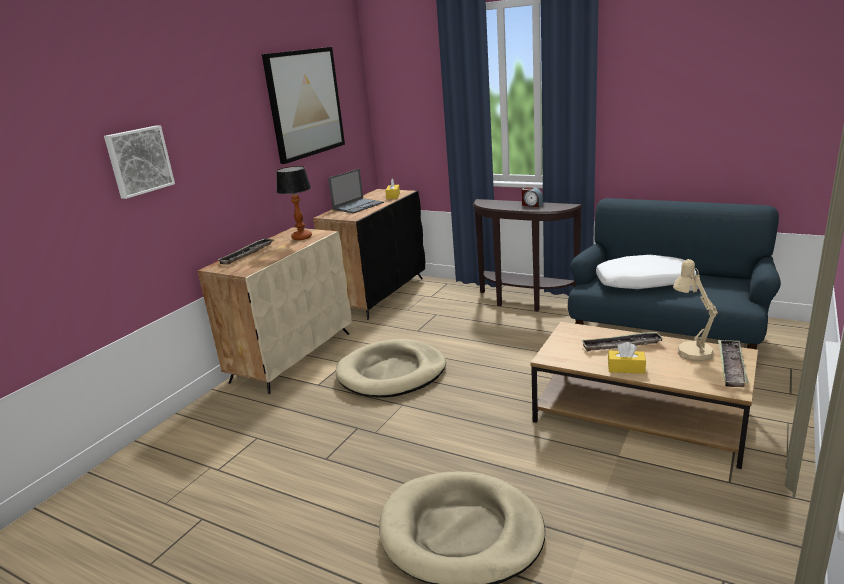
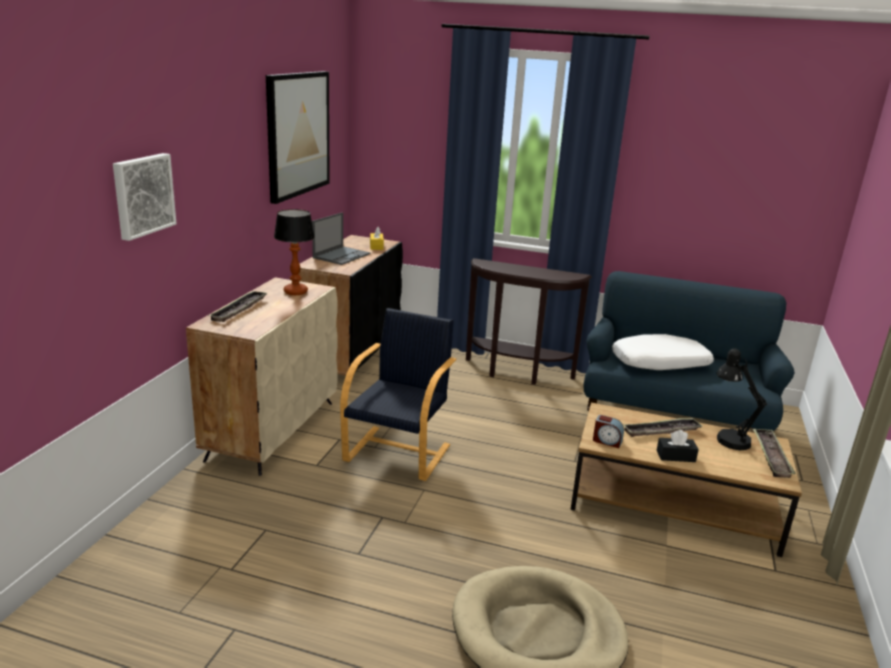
camera: 15 degrees left, 0 degrees up
beige dog bed [336,339,446,398] -> black armchair [340,308,457,481]
alarm clock [522,187,543,207] -> alarm clock moved to [593,415,624,448]
yellow tissue box [608,342,646,374] -> black tissue box [657,430,699,462]
beige table lamp [673,259,718,362] -> black table lamp [716,348,767,450]

